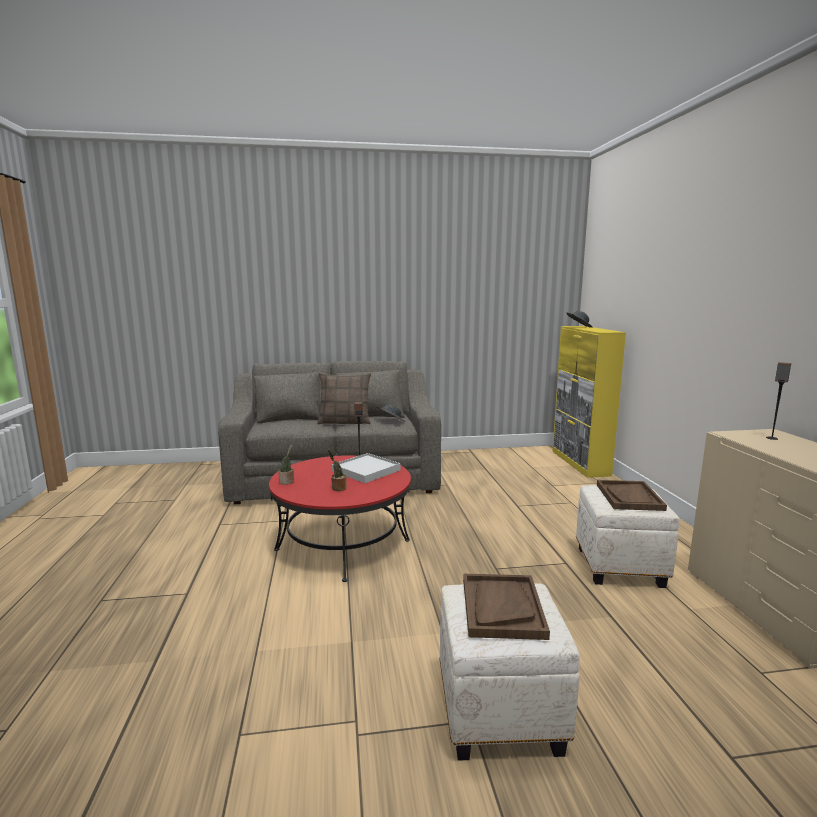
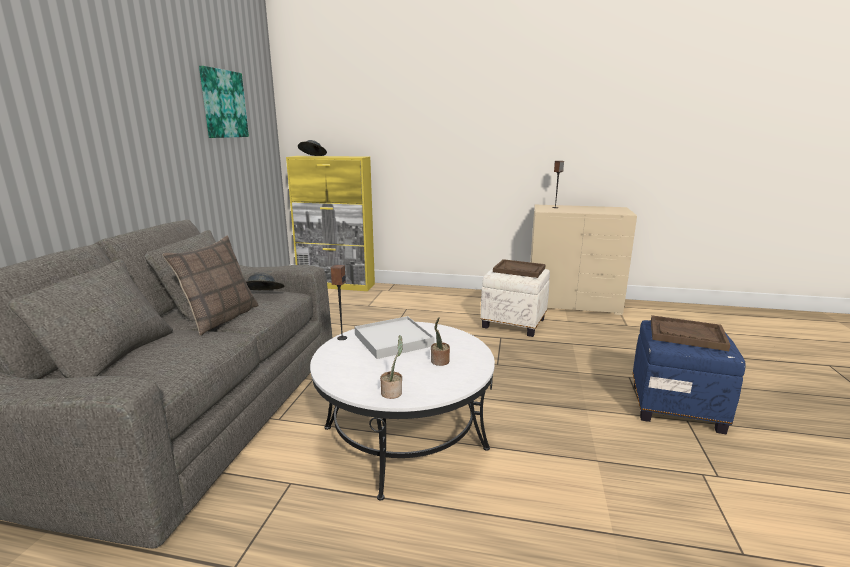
camera: 70 degrees left, 5 degrees up
red coffee table [269,455,411,582] -> white coffee table [310,322,495,500]
white ottoman [439,583,580,761] -> blue ottoman [633,320,745,434]
none -> picture [199,66,249,138]

